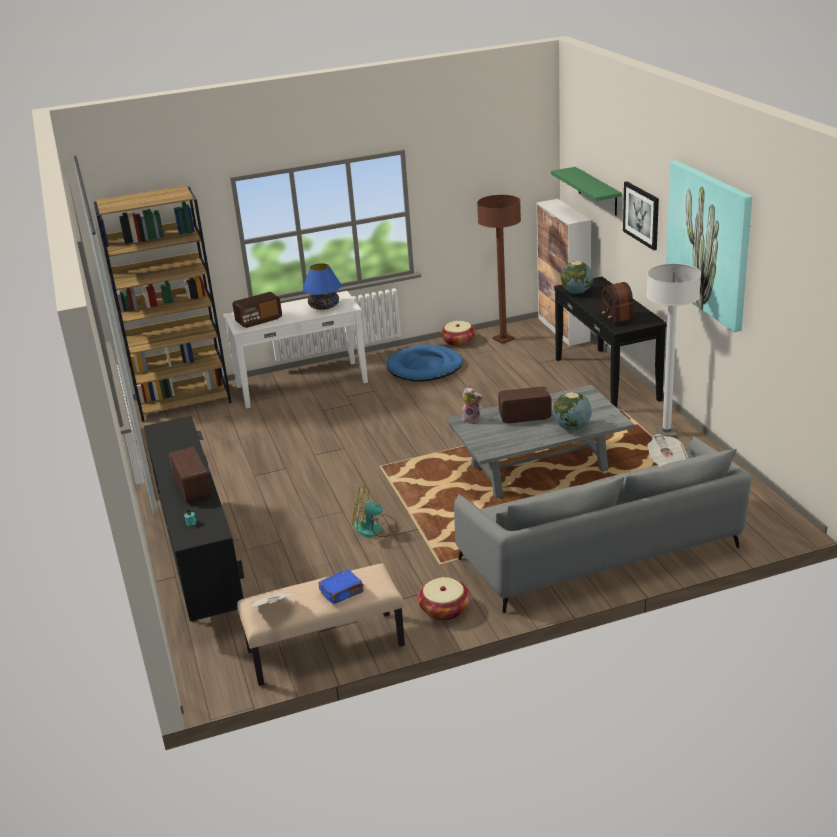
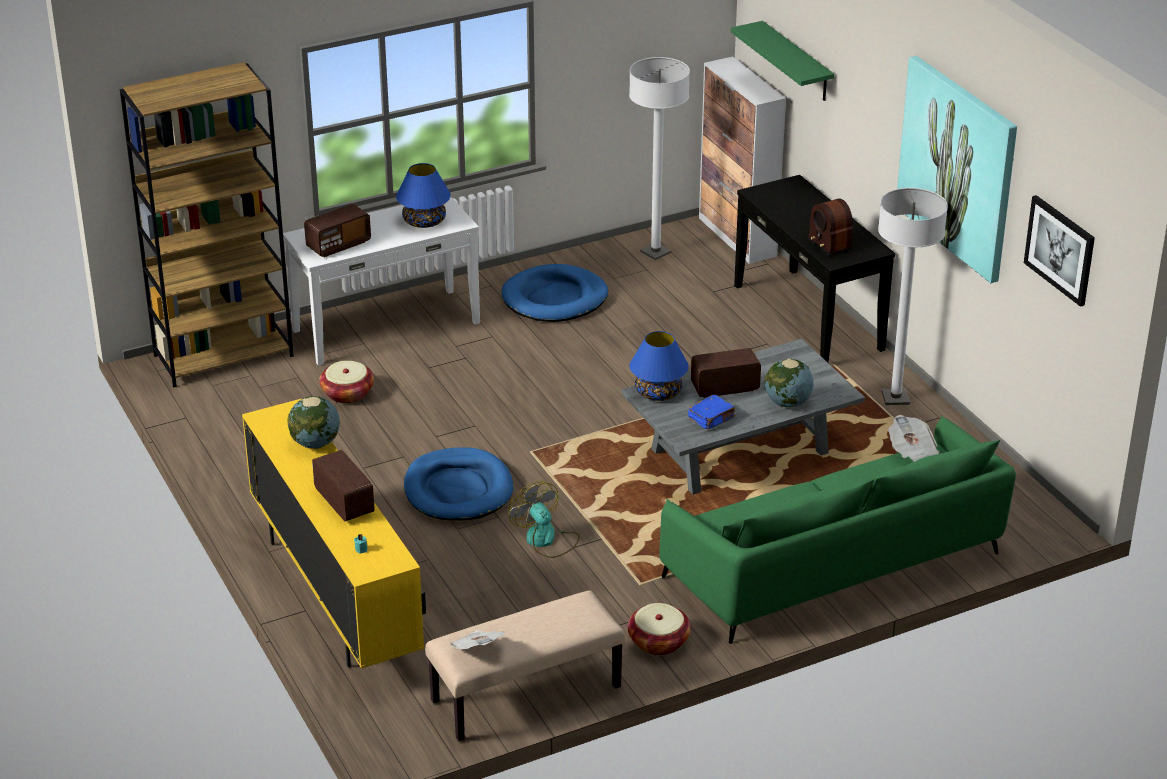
camera: 10 degrees left, 5 degrees up
black tv stand [144,416,244,622] -> yellow tv stand [242,399,426,669]
blue book [318,569,364,604] -> blue book moved to [688,395,735,429]
fan [352,485,398,537] -> fan turned 60 degrees clockwise [508,481,580,558]
basket [441,321,475,346] -> basket moved to [319,361,374,403]
grey sofa [454,436,752,613] -> green sofa [659,415,1016,644]
plush toy [462,387,483,424] -> blue table lamp [630,331,689,401]
brown floor lamp [477,195,521,344] -> white floor lamp [629,57,690,260]
globe [561,261,593,294] -> globe moved to [287,396,340,449]
picture [623,182,659,250] -> picture moved to [1024,195,1095,307]
none -> blue dog bed [404,447,513,520]

